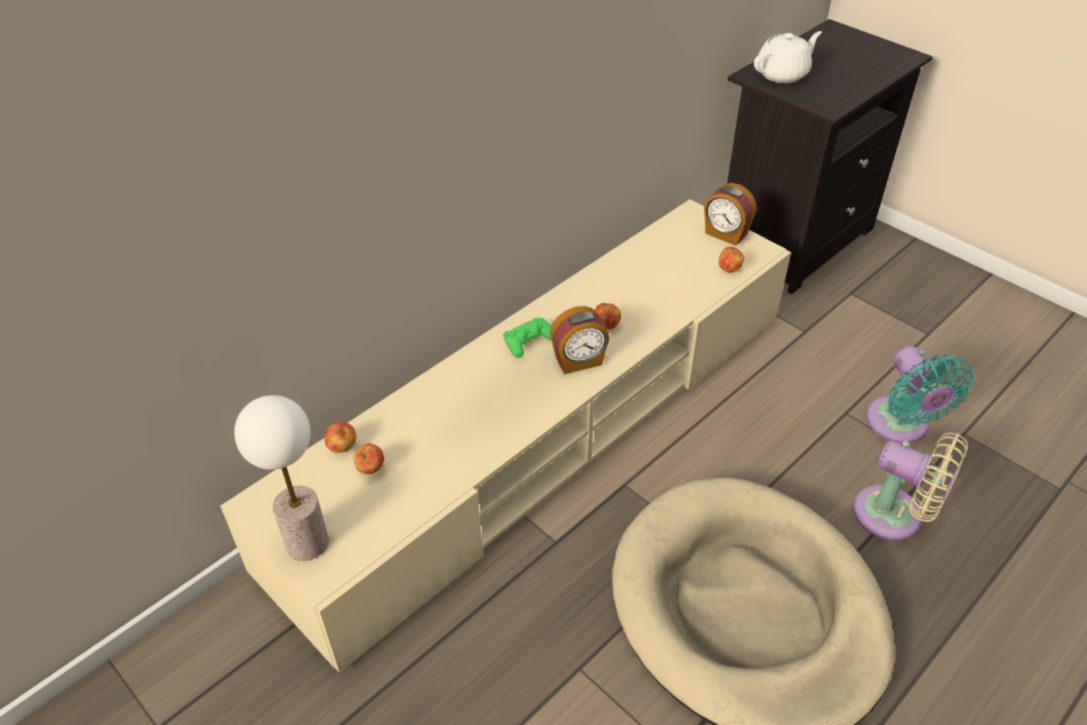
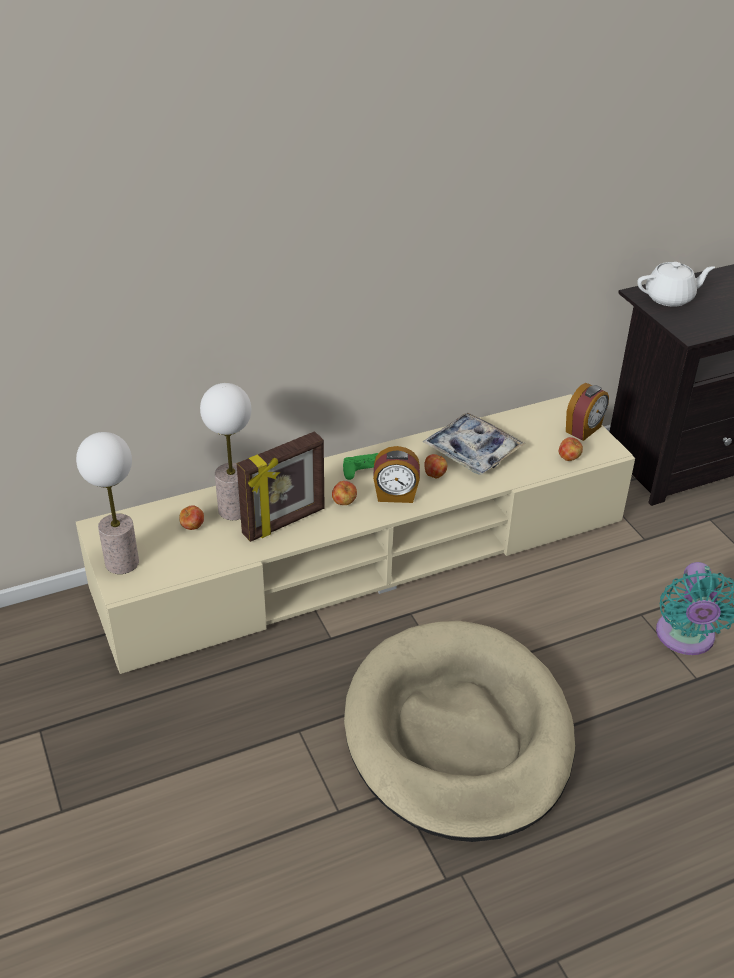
camera: 20 degrees right, 5 degrees down
apple [324,422,356,453] -> apple moved to [332,481,357,505]
alarm clock [704,183,756,246] -> alarm clock turned 105 degrees counterclockwise [566,383,609,441]
beige fan [853,433,968,541] -> none
none -> table lamp [200,383,251,520]
none -> picture frame [237,431,325,542]
none -> tray [423,413,526,475]

